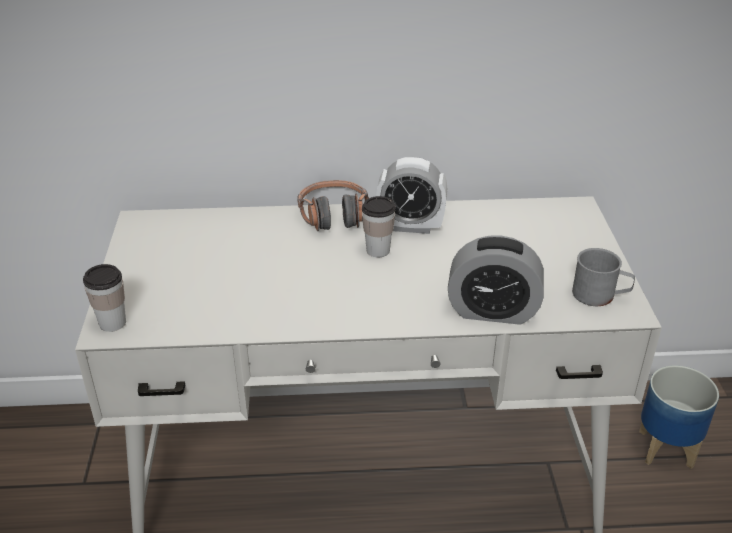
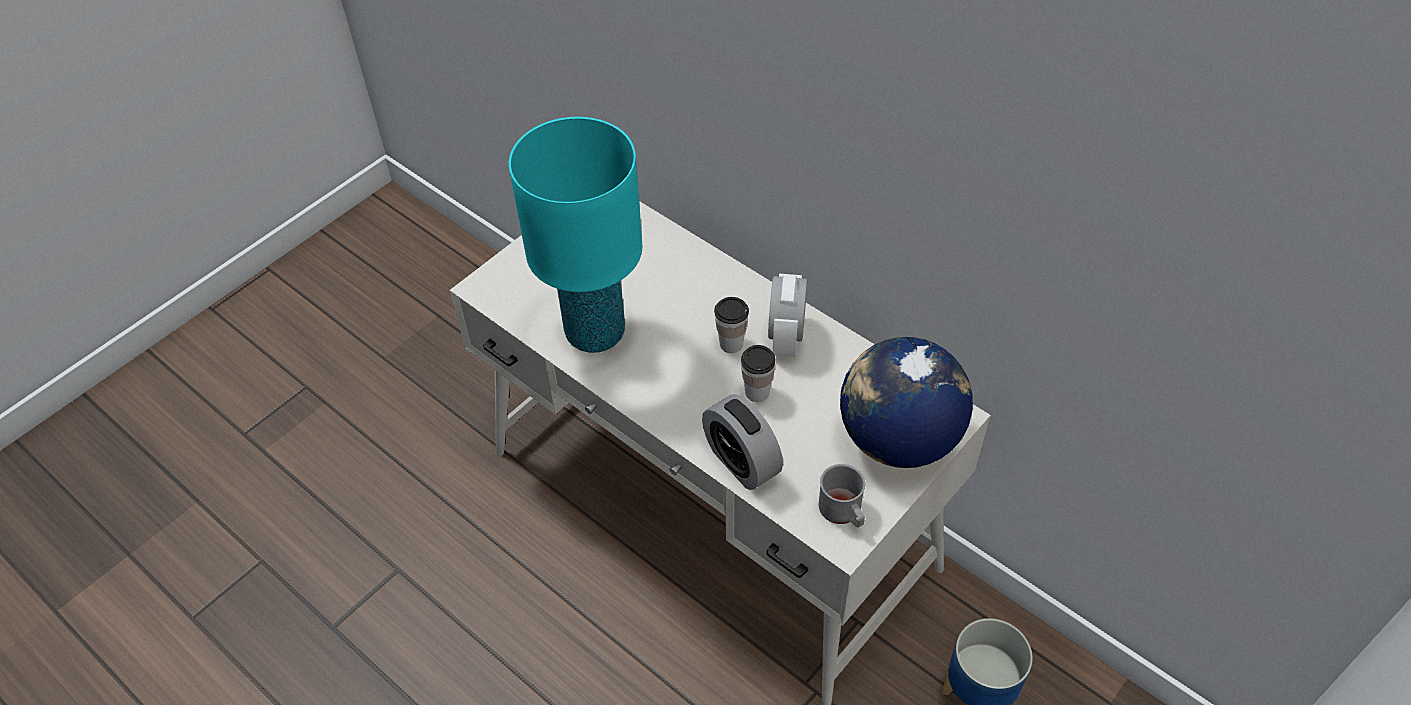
camera: 45 degrees right, 15 degrees up
cup [83,264,126,332] -> cup moved to [741,345,775,402]
headphones [297,180,369,231] -> none
alarm clock [376,157,447,234] -> alarm clock turned 45 degrees clockwise [768,274,807,357]
none -> turquoise table lamp [509,117,642,353]
none -> globe [840,337,973,468]

